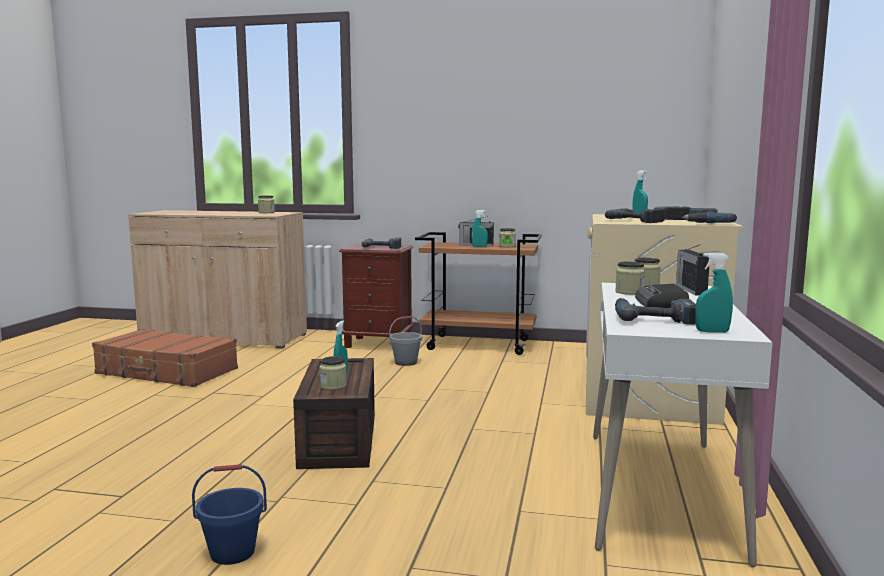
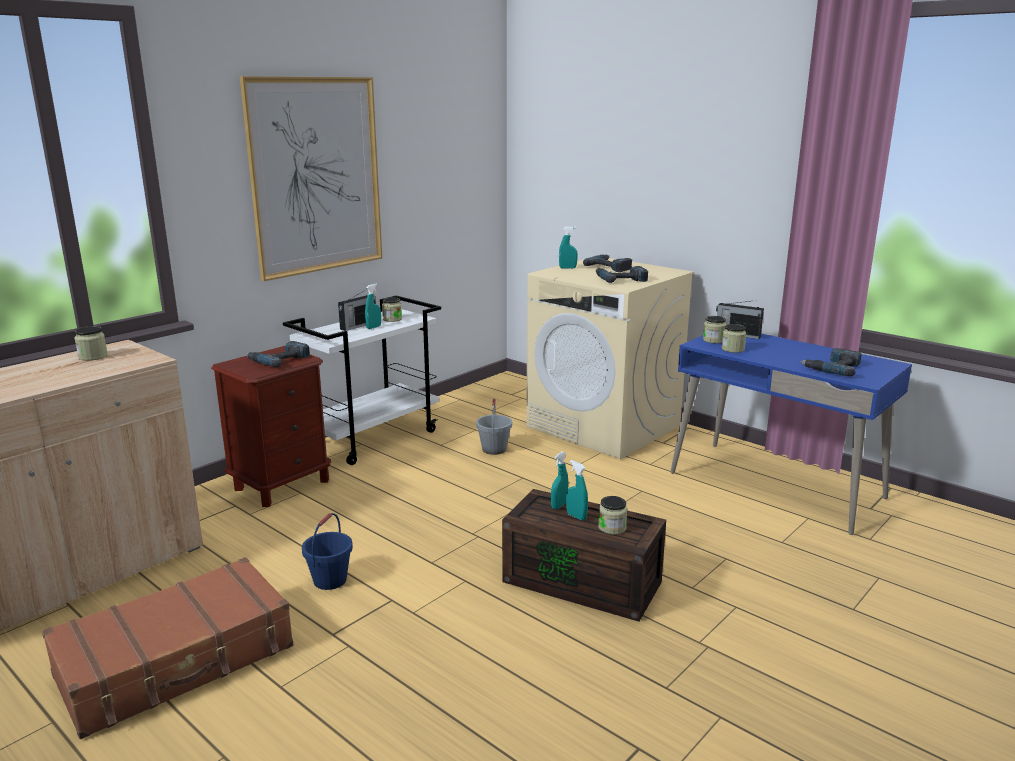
camera: 60 degrees left, 10 degrees up
blue bucket [192,464,267,565] -> blue bucket moved to [302,513,353,590]
grey bucket [389,316,422,366] -> grey bucket moved to [476,398,512,455]
brown cart [415,232,542,355] -> white cart [283,296,441,465]
white desk [593,283,773,568] -> blue desk [670,334,912,535]
radio [635,284,689,308] -> none
power drill [682,208,737,223] -> none
turquoise spray bottle [696,253,733,333] -> turquoise spray bottle moved to [551,452,569,509]
none -> picture [239,76,382,281]

